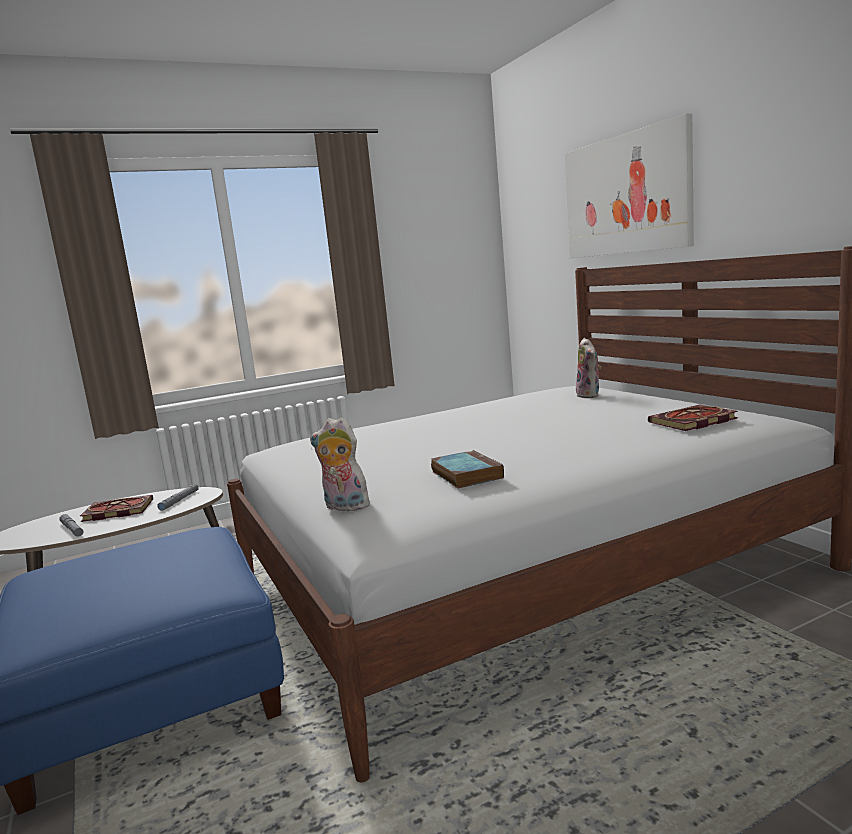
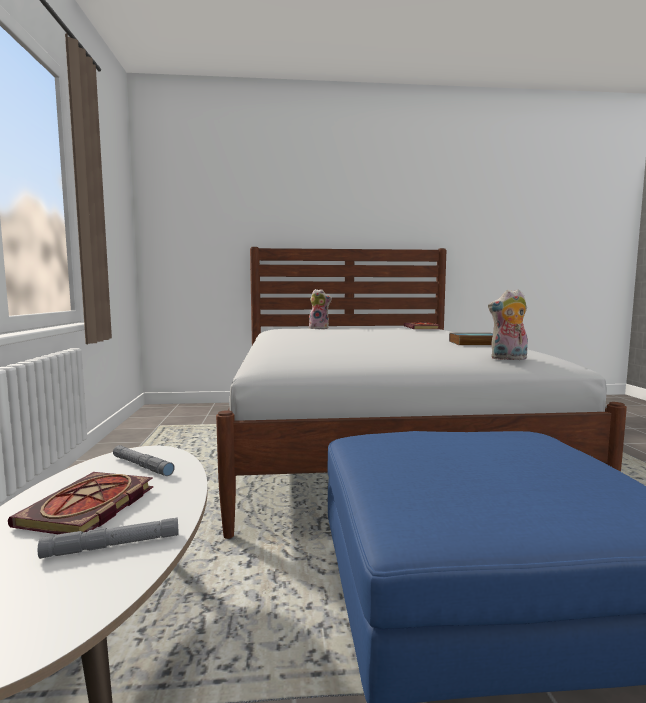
camera: 70 degrees left, 5 degrees down
plush toy [310,417,370,511] -> plush toy turned 45 degrees clockwise [488,289,528,360]
picture [564,113,694,258] -> none

